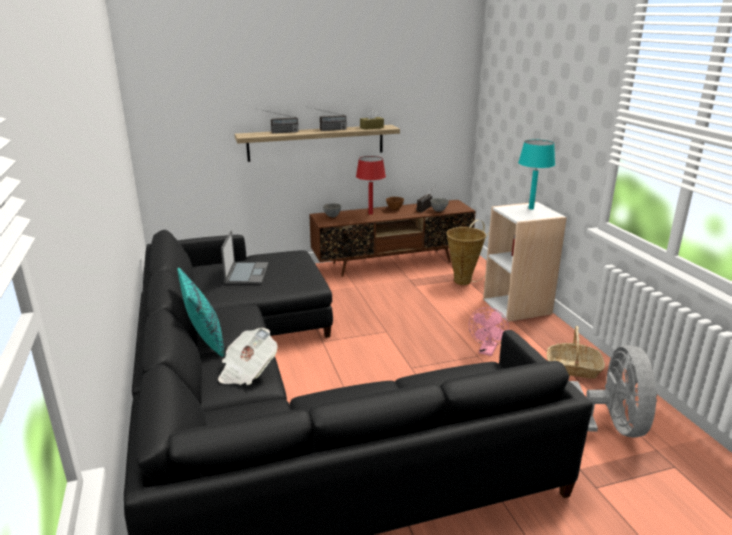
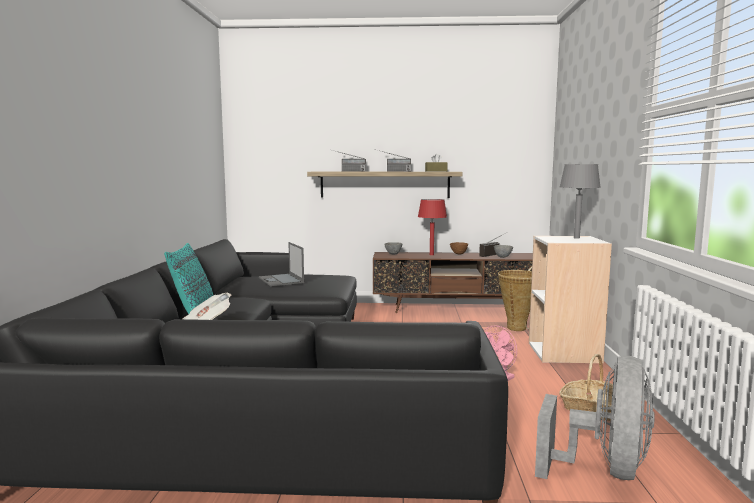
camera: 20 degrees right, 15 degrees down
laptop [221,230,268,284] -> laptop turned 135 degrees clockwise [259,242,304,287]
turquoise table lamp [518,140,555,209] -> grey table lamp [560,164,601,239]

